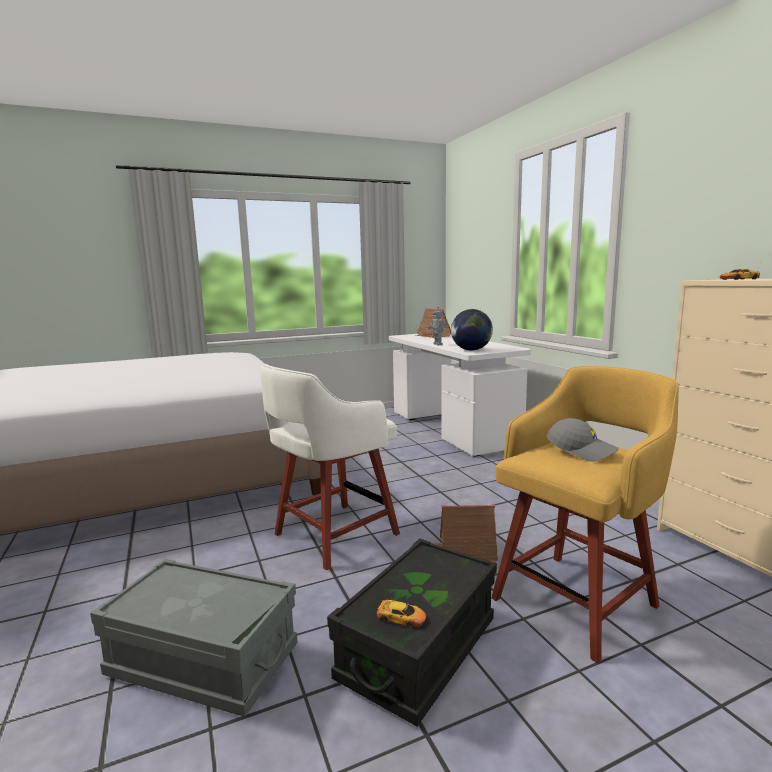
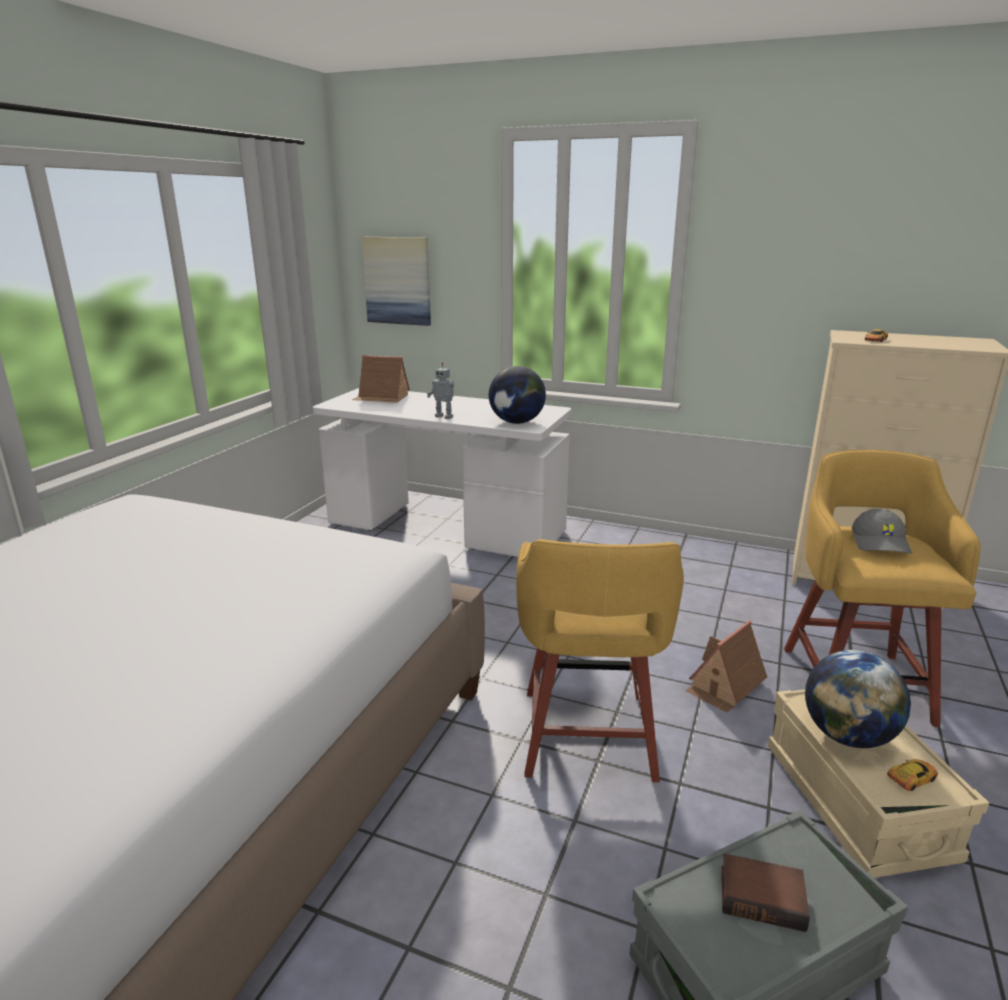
camera: 45 degrees left, 10 degrees up
white stool [260,364,400,570] -> yellow stool [516,539,684,782]
black storage box [327,538,497,726] -> beige storage box [768,690,989,878]
grey cap [547,418,619,462] -> grey cap turned 105 degrees clockwise [852,509,912,554]
none -> picture [362,237,431,326]
none -> book [722,854,810,932]
none -> globe [805,650,911,748]

